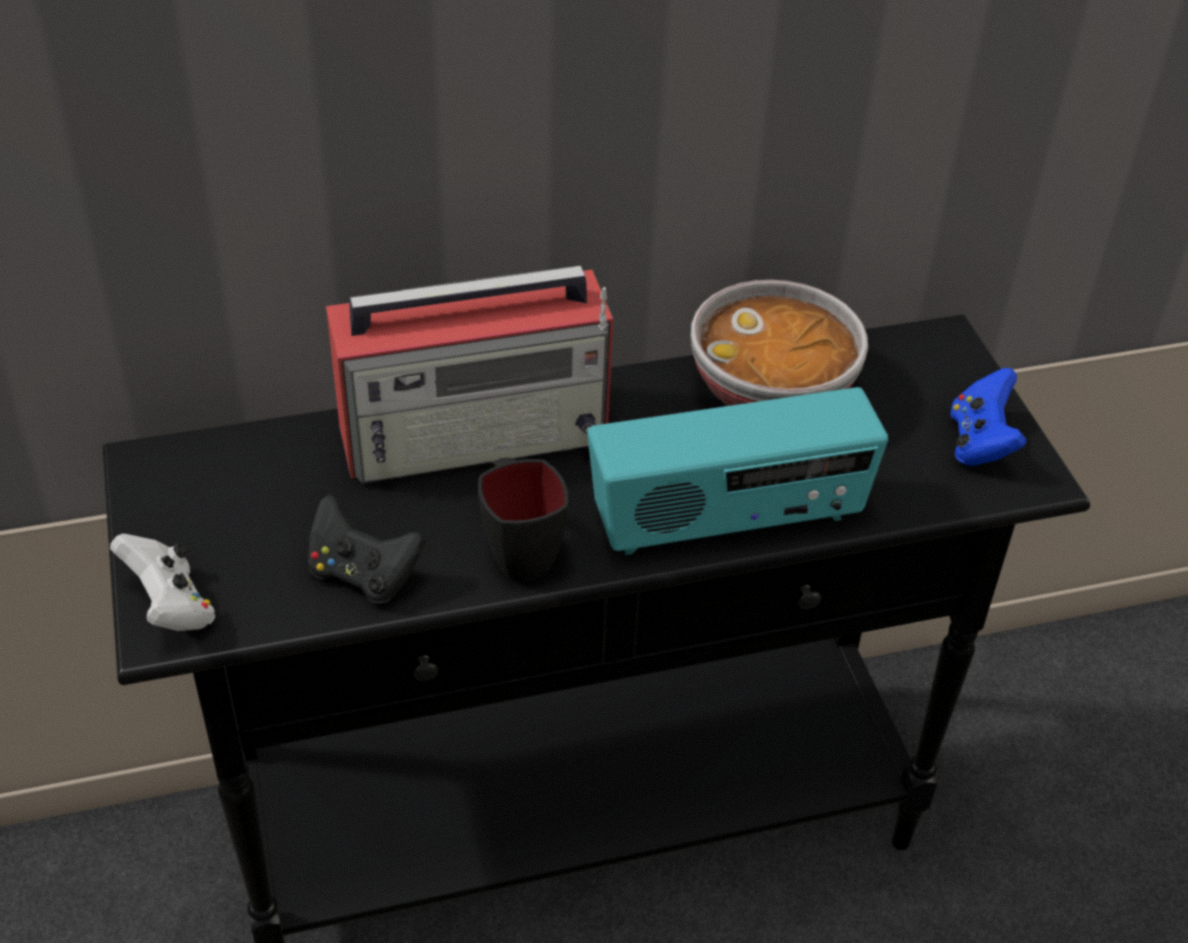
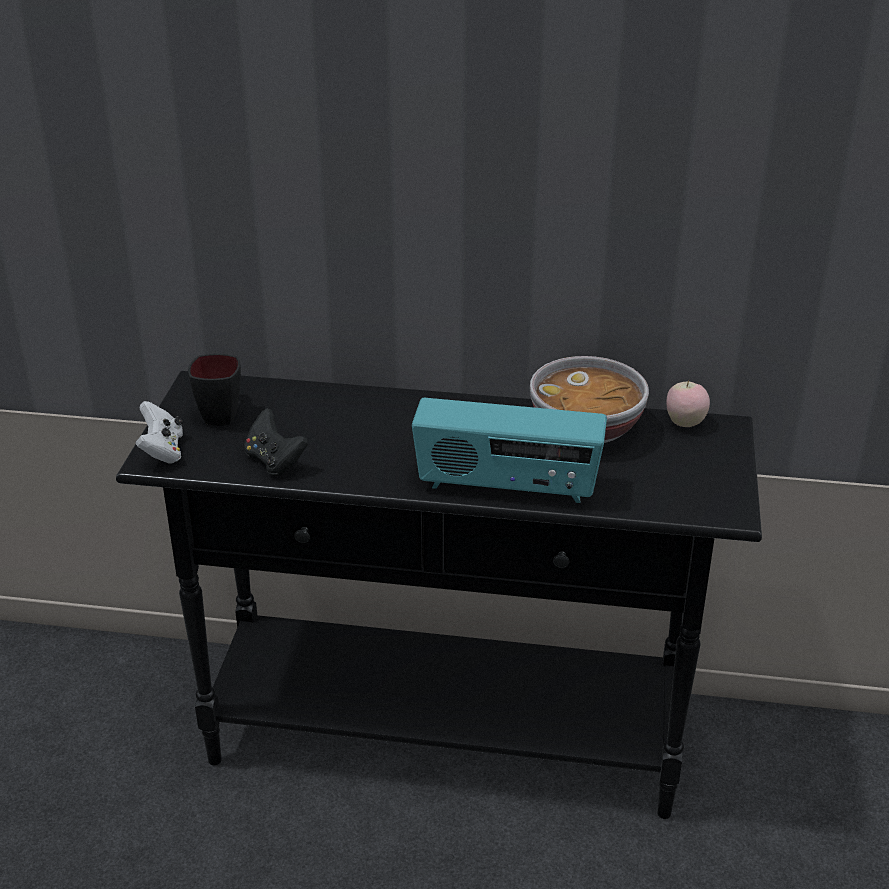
camera: 25 degrees right, 10 degrees down
radio [326,266,613,483] -> none
black mug [478,458,569,580] -> black mug moved to [188,354,241,426]
blue game controller [951,368,1027,466] -> none
none -> apple [666,380,710,427]

